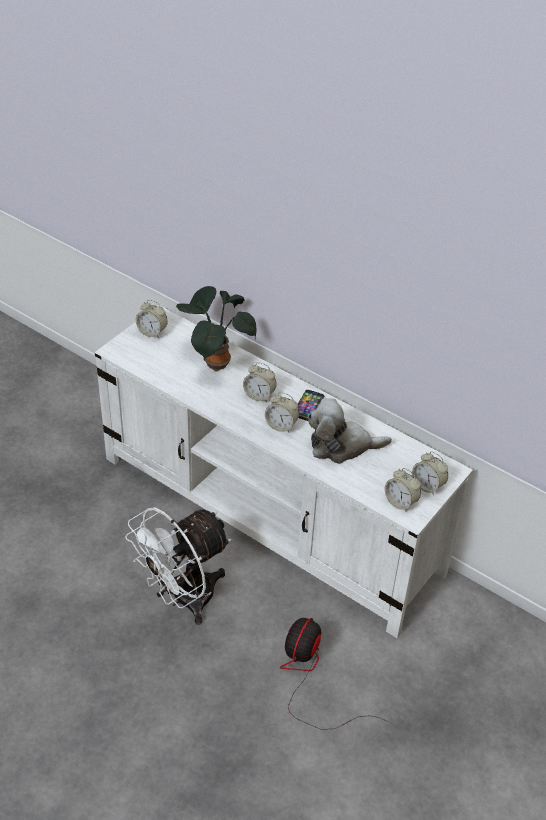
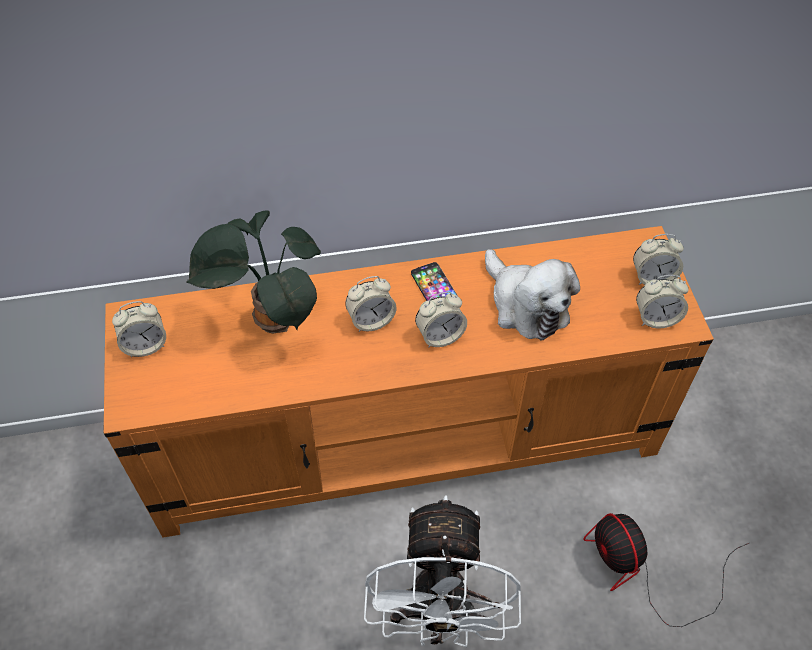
camera: 45 degrees left, 10 degrees up
white tv stand [95,305,473,638] -> orange tv stand [103,226,714,537]
plush toy [308,398,392,464] -> plush toy turned 75 degrees counterclockwise [485,249,580,340]

